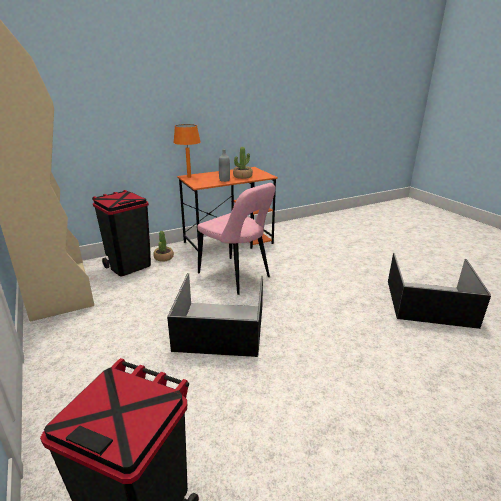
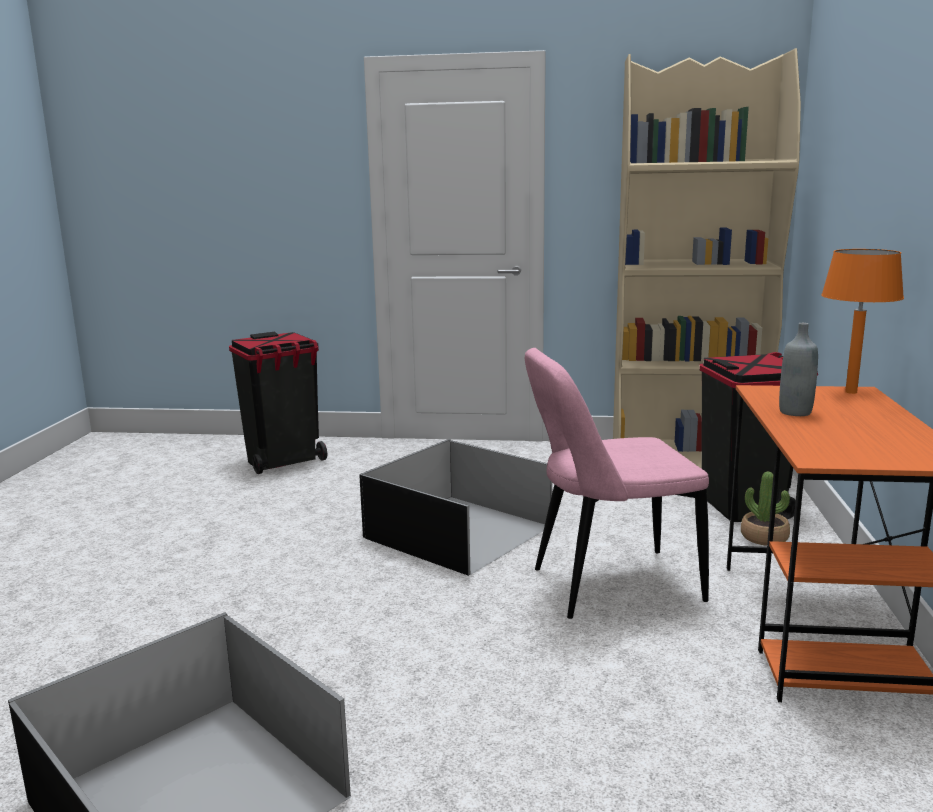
camera: 125 degrees right, 10 degrees down
potted plant [233,147,253,179] -> none

